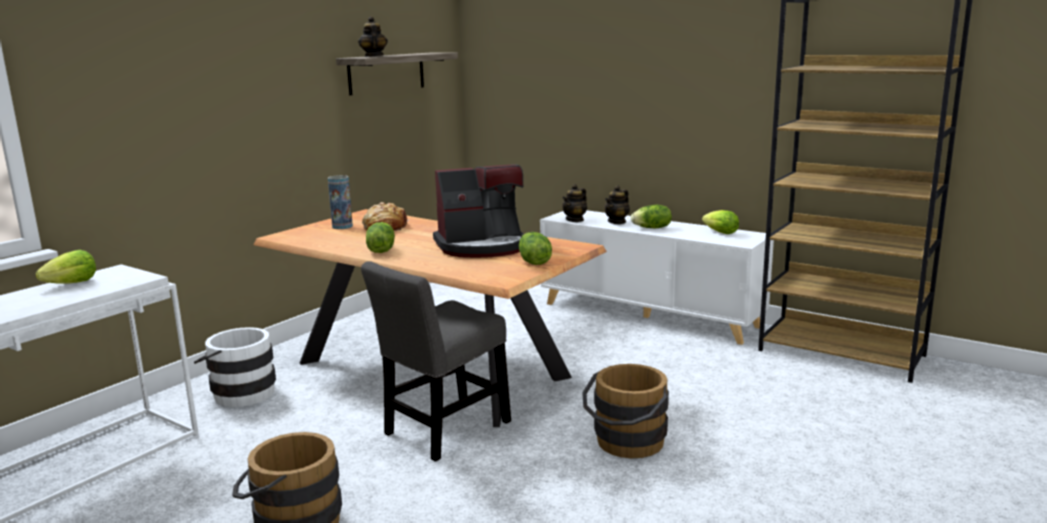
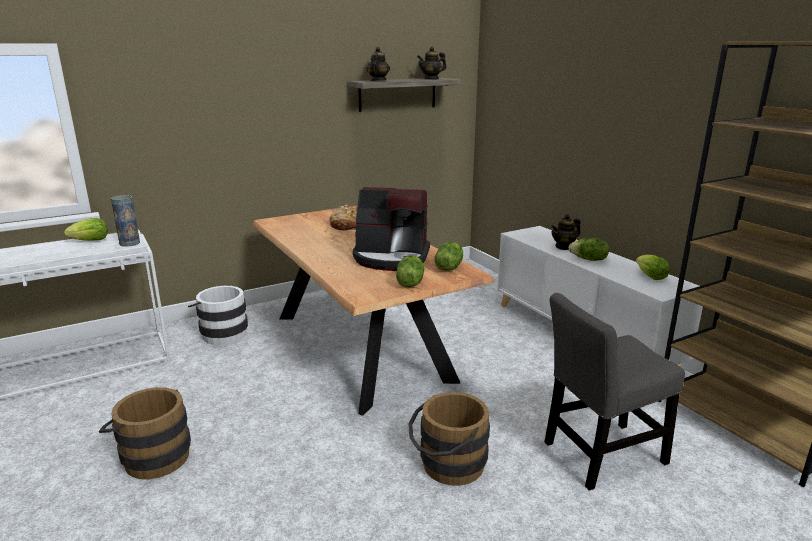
camera: 25 degrees right, 5 degrees up
vase [328,175,353,229] -> vase moved to [111,195,140,247]
grey chair [361,261,511,462] -> grey chair moved to [544,293,685,491]
lettuce [366,222,395,253] -> lettuce moved to [434,242,463,271]
teapot [562,184,587,222] -> teapot moved to [417,47,446,80]

